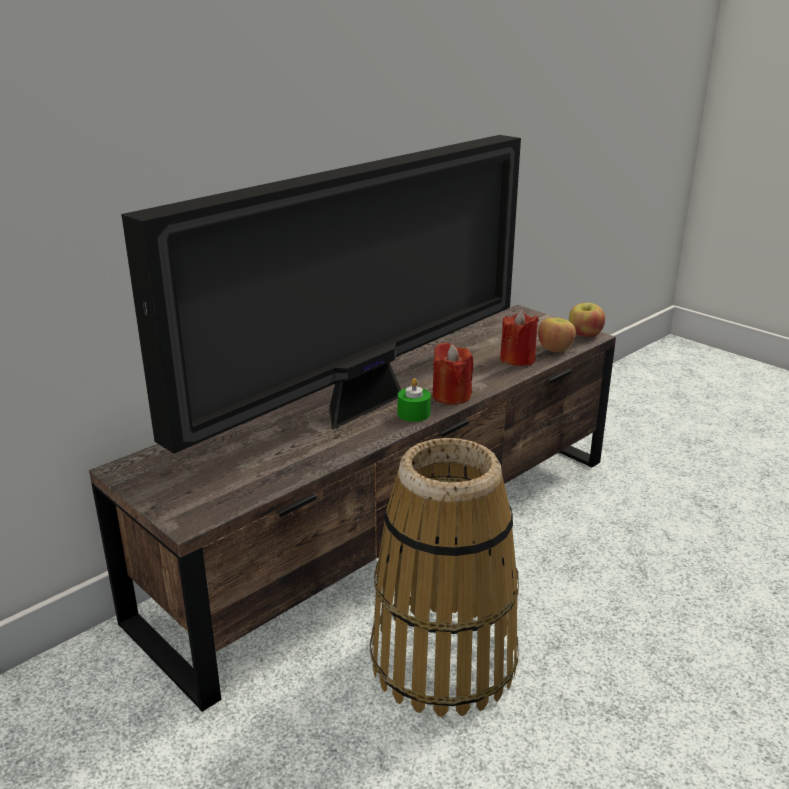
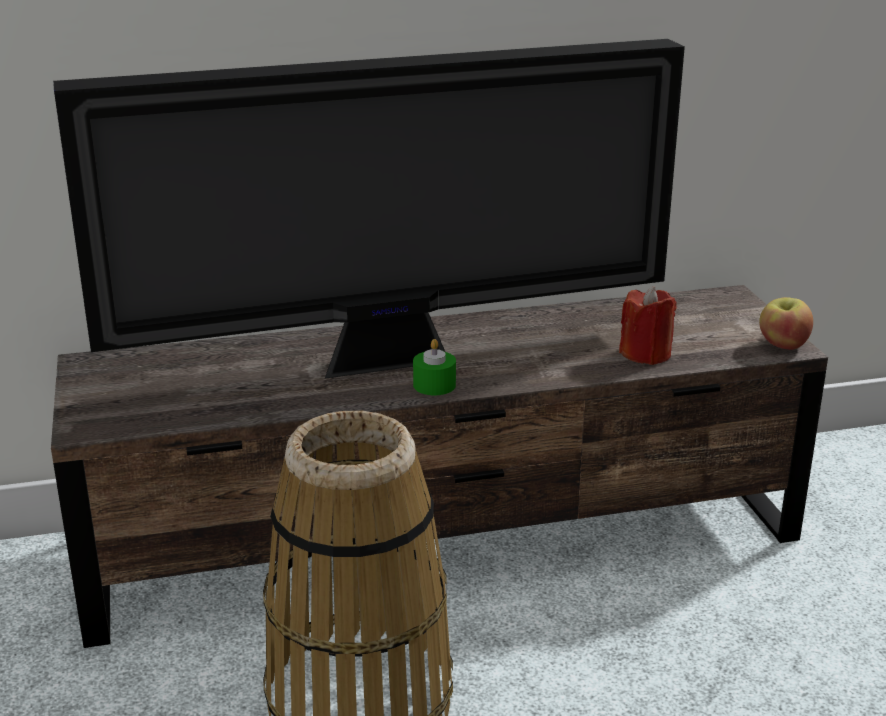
camera: 30 degrees right, 0 degrees up
red candle [432,342,473,405] -> none
apple [538,317,576,353] -> none

